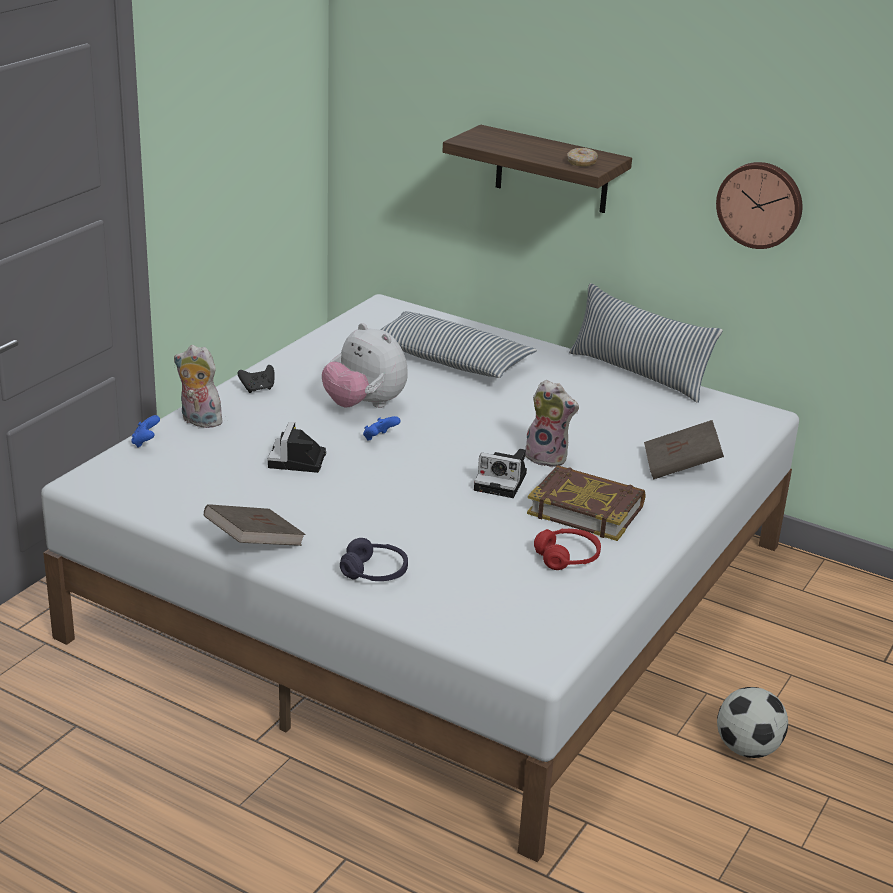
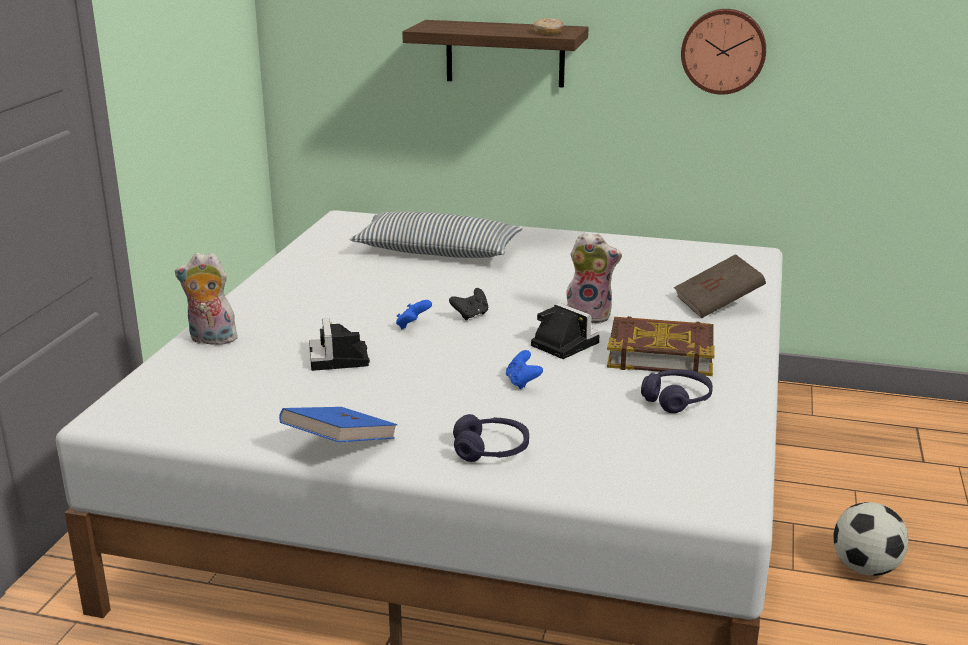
camera: 15 degrees left, 5 degrees down
blue game controller [131,415,160,448] -> blue game controller moved to [506,350,543,389]
brown book [204,504,306,546] -> blue book [279,407,398,442]
black game controller [237,365,275,393] -> black game controller moved to [449,288,488,321]
plush toy [322,323,408,408] -> none
camera [474,449,527,498] -> camera turned 135 degrees counterclockwise [531,303,600,359]
red headphones [534,529,601,570] -> purple headphones [641,369,713,413]
pillow [569,283,723,403] -> none

